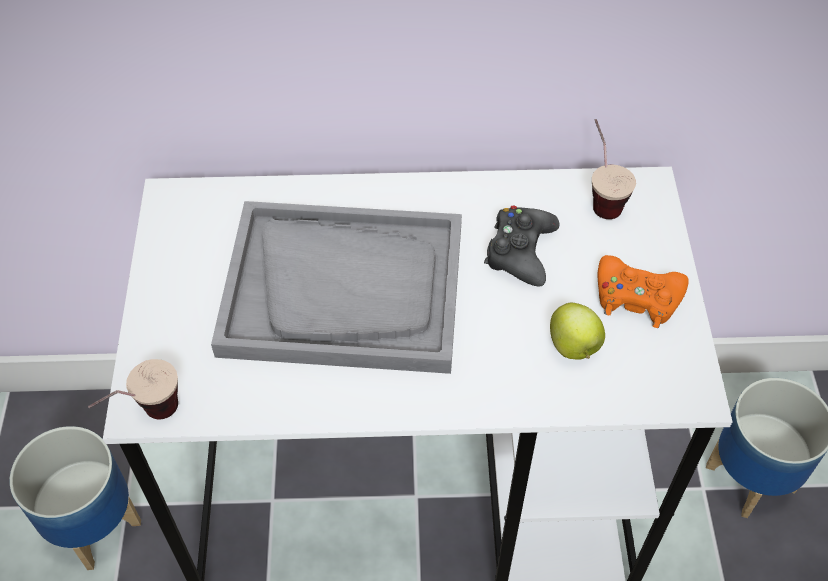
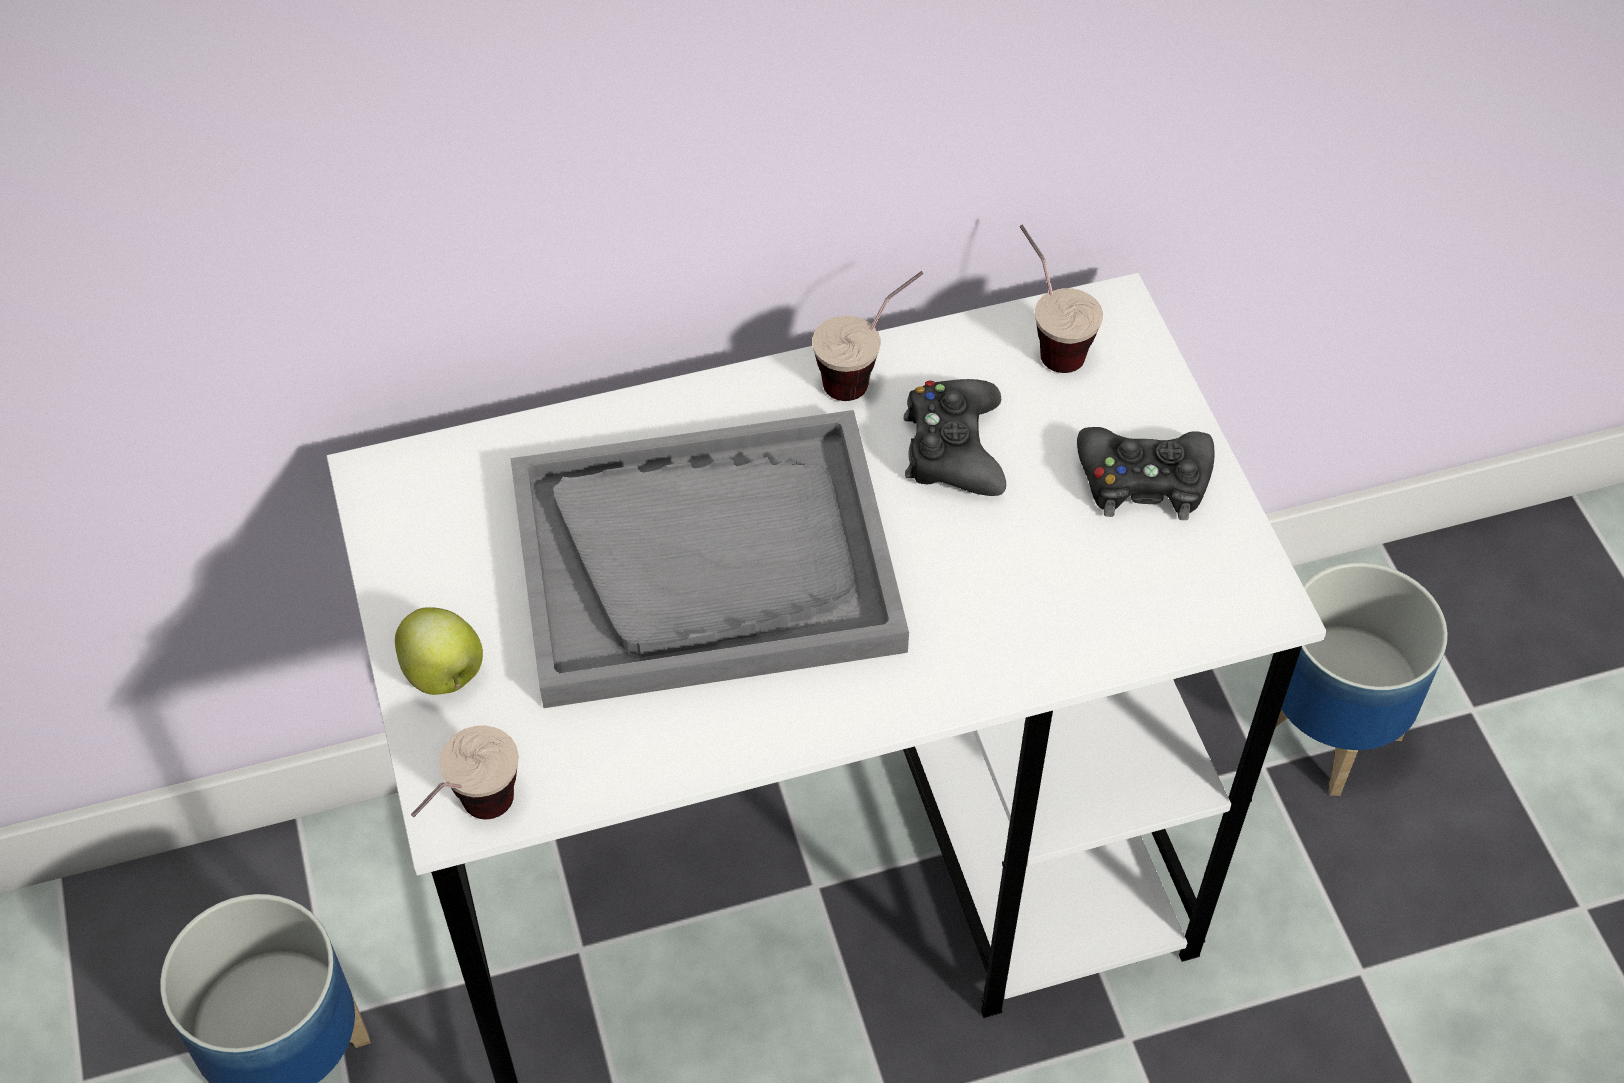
camera: 15 degrees left, 0 degrees up
apple [550,303,605,360] -> apple moved to [395,607,483,695]
orange game controller [597,255,689,328] -> black game controller [1077,427,1215,520]
none -> cup [812,271,923,401]

